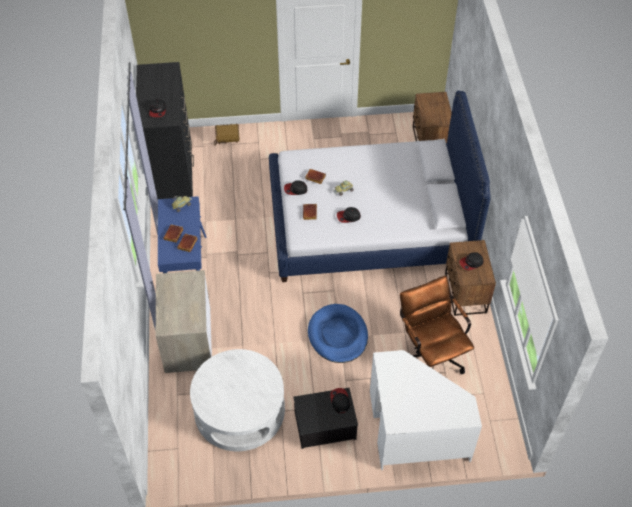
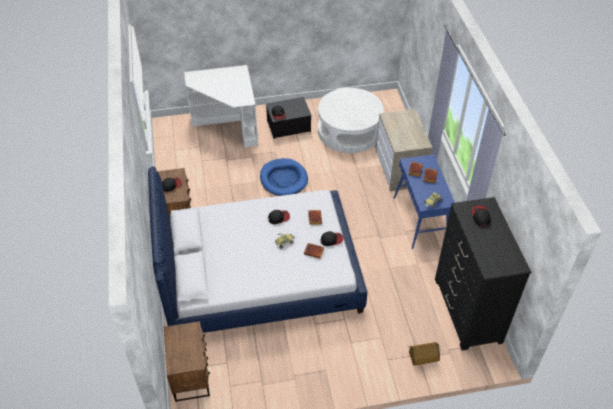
camera: 175 degrees right, 5 degrees down
brown office chair [400,276,474,374] -> none

